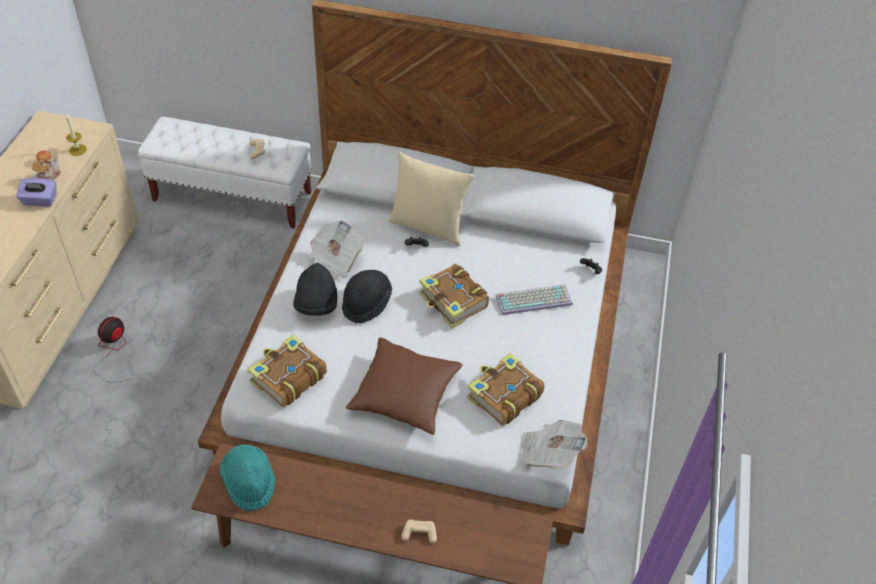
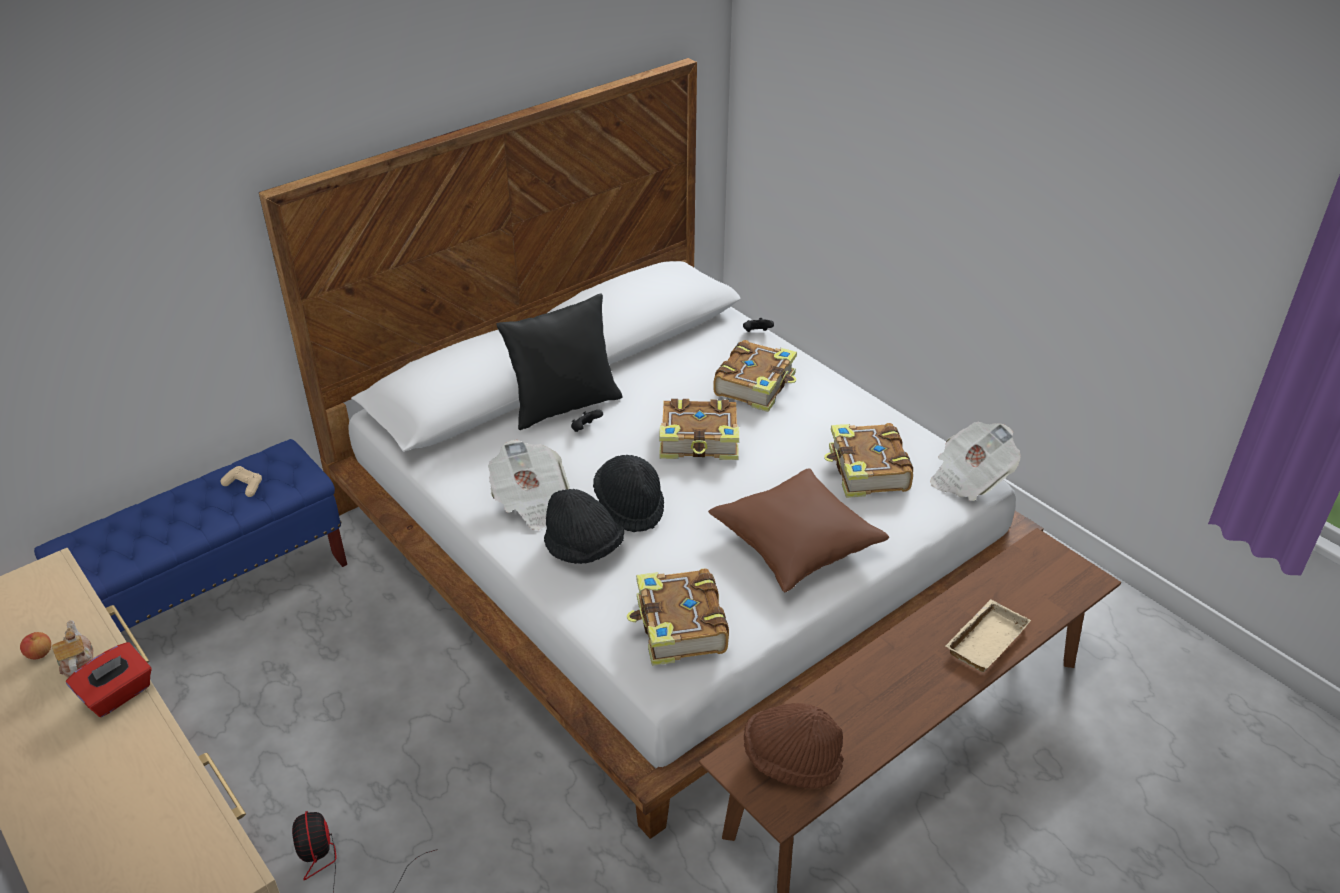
camera: 50 degrees left, 10 degrees down
purple tissue box [16,178,57,207] -> red tissue box [66,642,152,717]
candle [66,113,87,156] -> none
white bench [138,116,312,229] -> blue bench [34,439,347,632]
turquoise hat [220,445,275,511] -> brown hat [744,703,844,789]
beige pillow [388,152,474,246] -> black pillow [497,294,622,430]
beige game controller [402,519,437,543] -> beige tray [946,599,1031,672]
keyboard [496,284,573,315] -> book [713,340,797,412]

